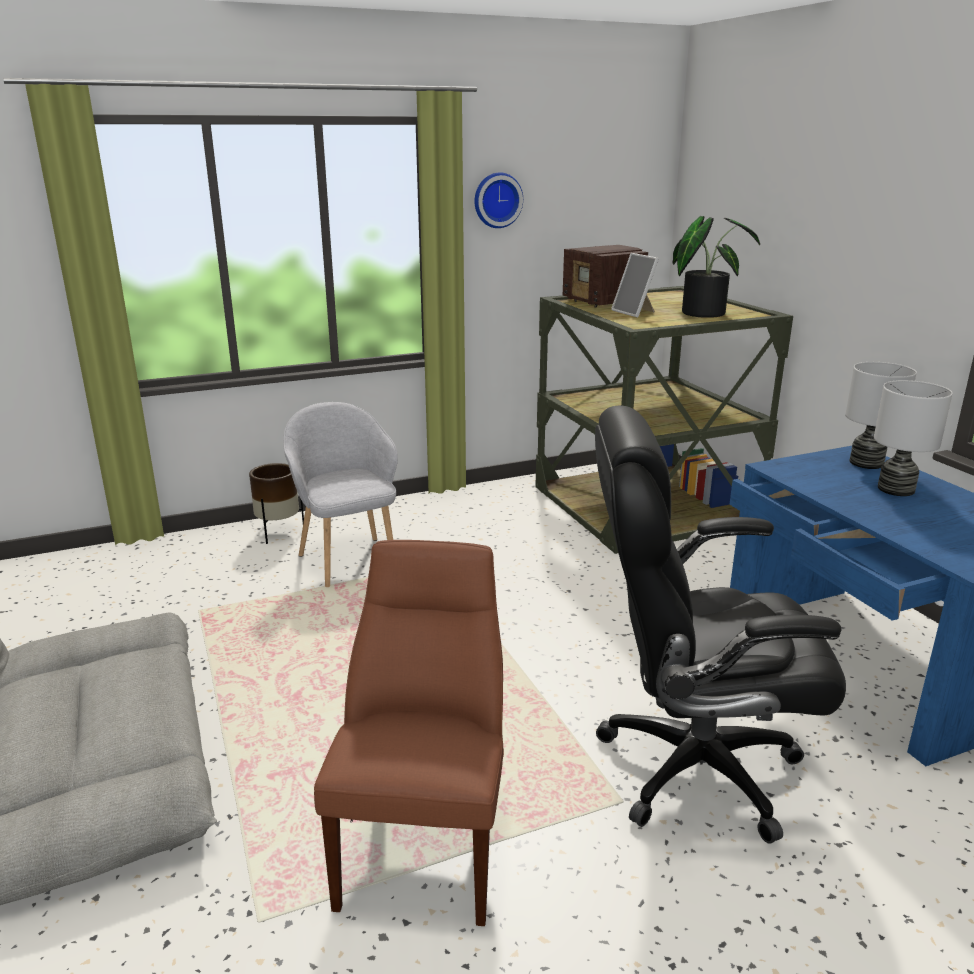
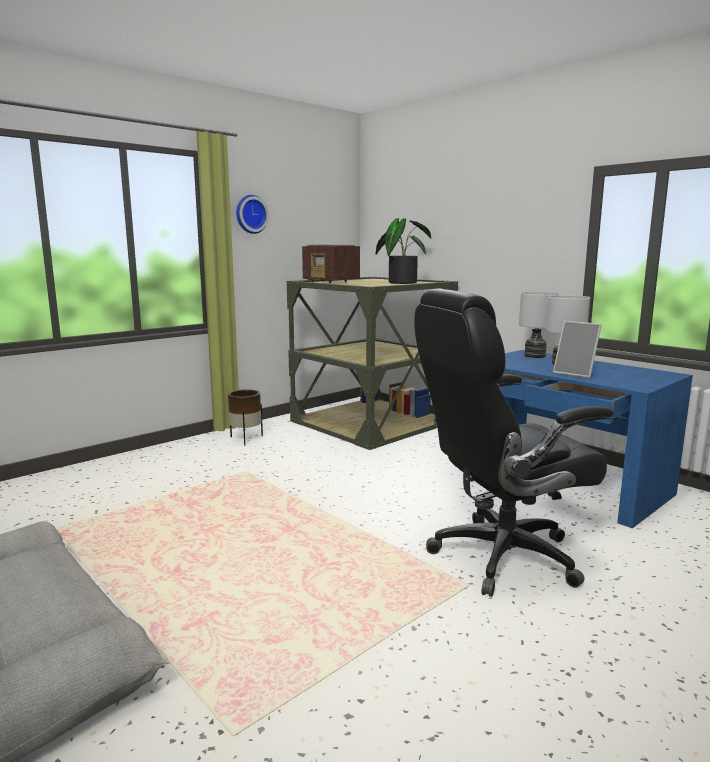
camera: 20 degrees left, 10 degrees down
brown planter [249,463,304,544] -> brown planter moved to [228,389,263,446]
grey armchair [283,402,398,587] -> none
brown chair [314,540,504,926] -> none
picture frame [611,253,659,318] -> picture frame moved to [553,321,602,378]

